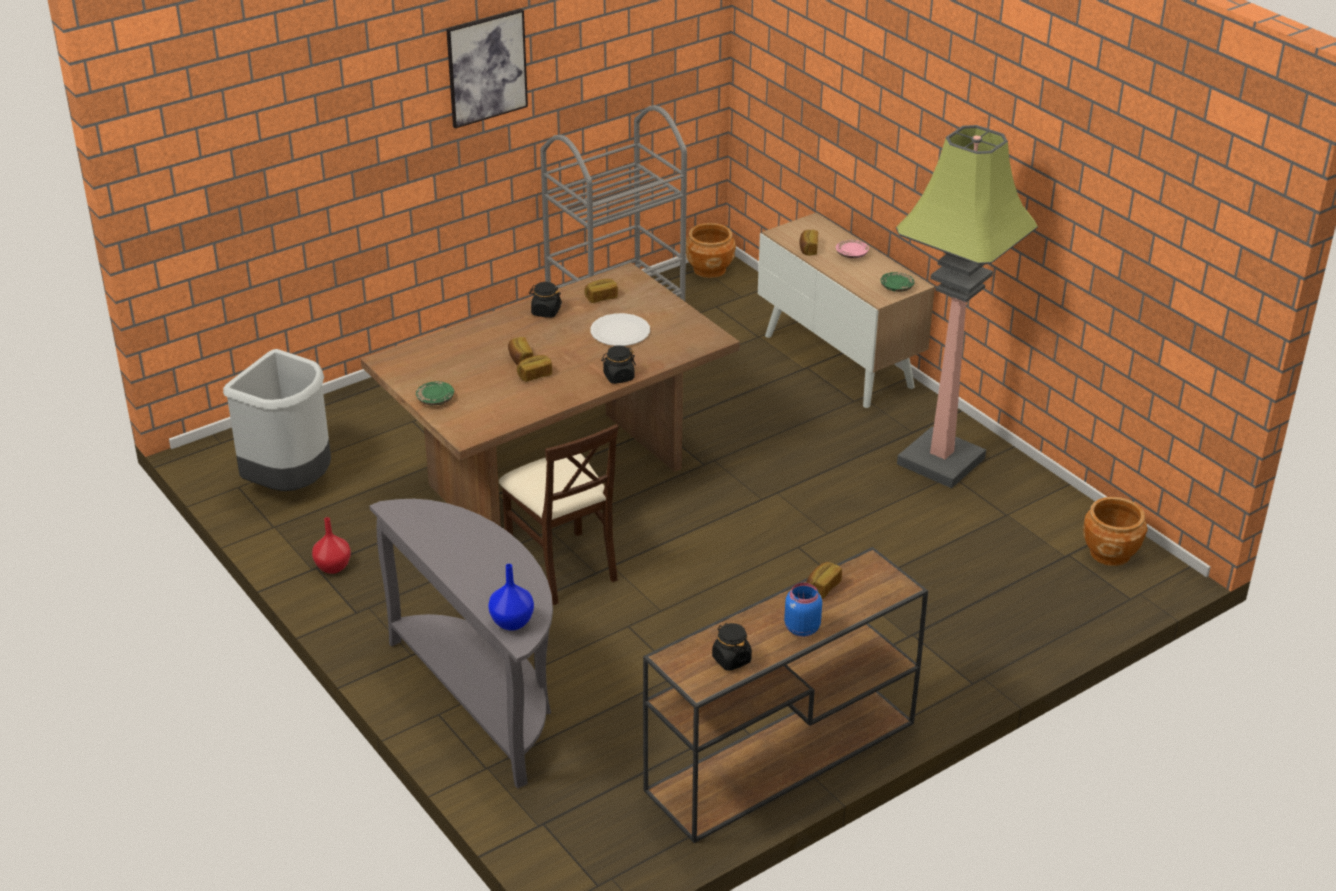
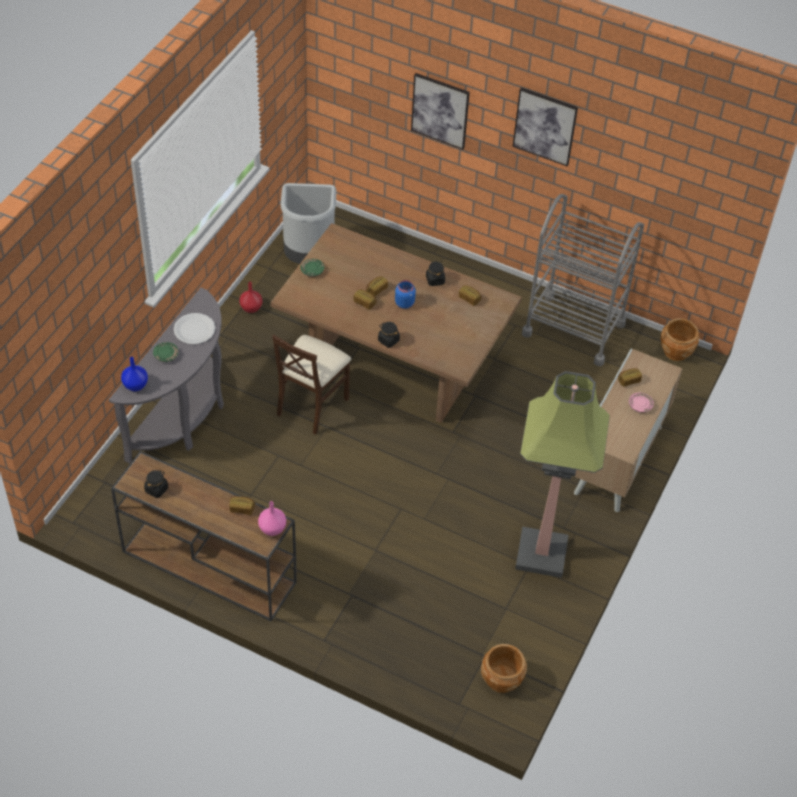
camera: 60 degrees right, 15 degrees up
white plate [590,313,650,346] -> white plate moved to [174,313,215,344]
blue jar [784,583,822,637] -> blue jar moved to [395,280,416,309]
green plate [880,272,915,292] -> green plate moved to [153,342,179,362]
none -> pink vase [258,501,286,536]
none -> picture [411,73,470,150]

